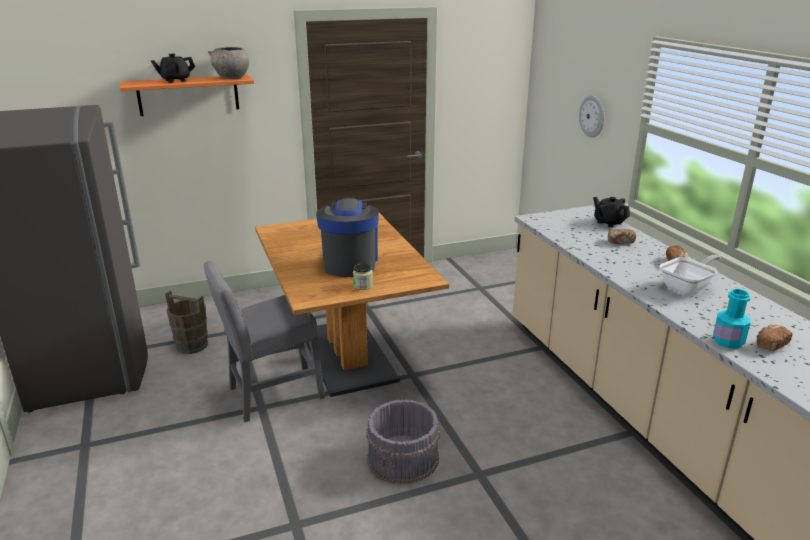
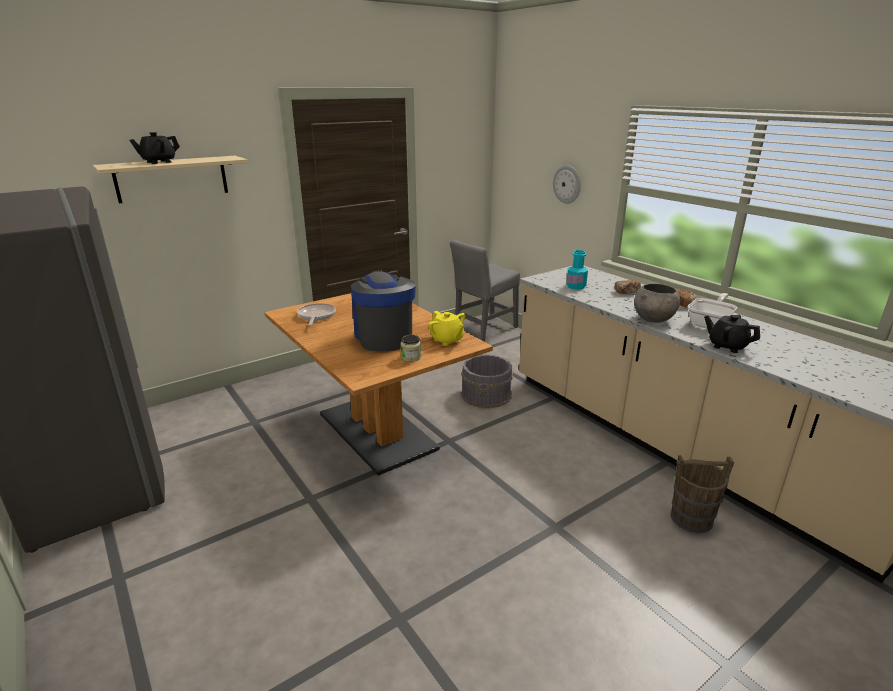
camera: 15 degrees left, 0 degrees up
orange shelf [120,75,254,116] -> beige shelf [93,156,248,204]
brown bucket [165,291,208,354] -> brown bucket moved to [670,455,734,533]
grey chair [204,261,325,422] -> grey chair moved to [450,240,520,341]
grey bowl [208,47,249,79] -> grey bowl moved to [634,284,680,323]
grey bucket [366,399,440,484] -> grey bucket moved to [461,354,513,408]
black teapot [593,197,630,227] -> black teapot moved to [704,314,760,353]
turquoise bottle [713,289,751,349] -> turquoise bottle moved to [567,250,588,290]
bread [756,324,793,351] -> none
none -> frying pan [297,303,336,326]
none -> yellow teapot [428,311,466,346]

